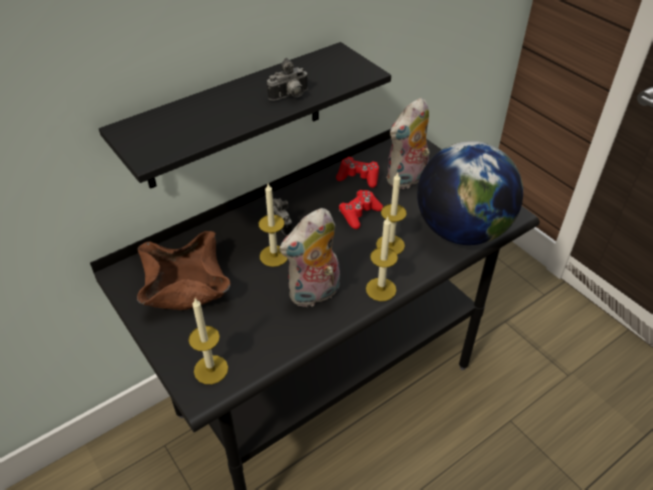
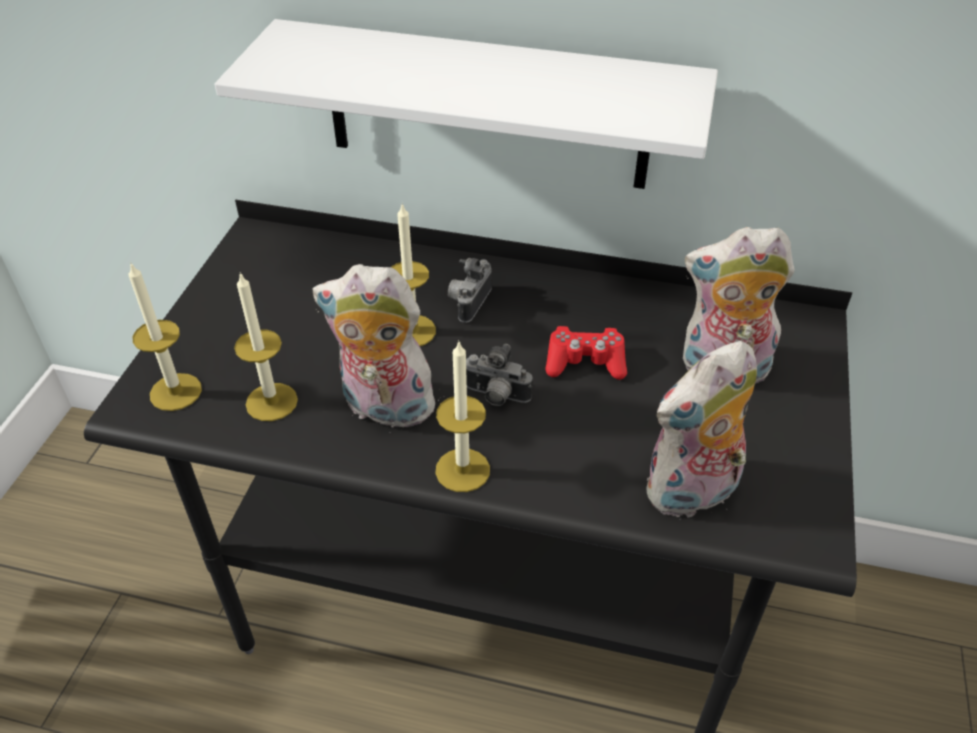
camera: 50 degrees right, 0 degrees up
black shelf [99,42,391,189] -> white shelf [215,19,718,189]
brown bowl [137,231,231,310] -> none
camera [267,58,308,101] -> camera moved to [466,344,533,406]
red game controller [336,157,379,188] -> none
candle [376,173,407,254] -> candle moved to [234,272,298,421]
globe [417,141,523,245] -> plush toy [647,341,757,520]

